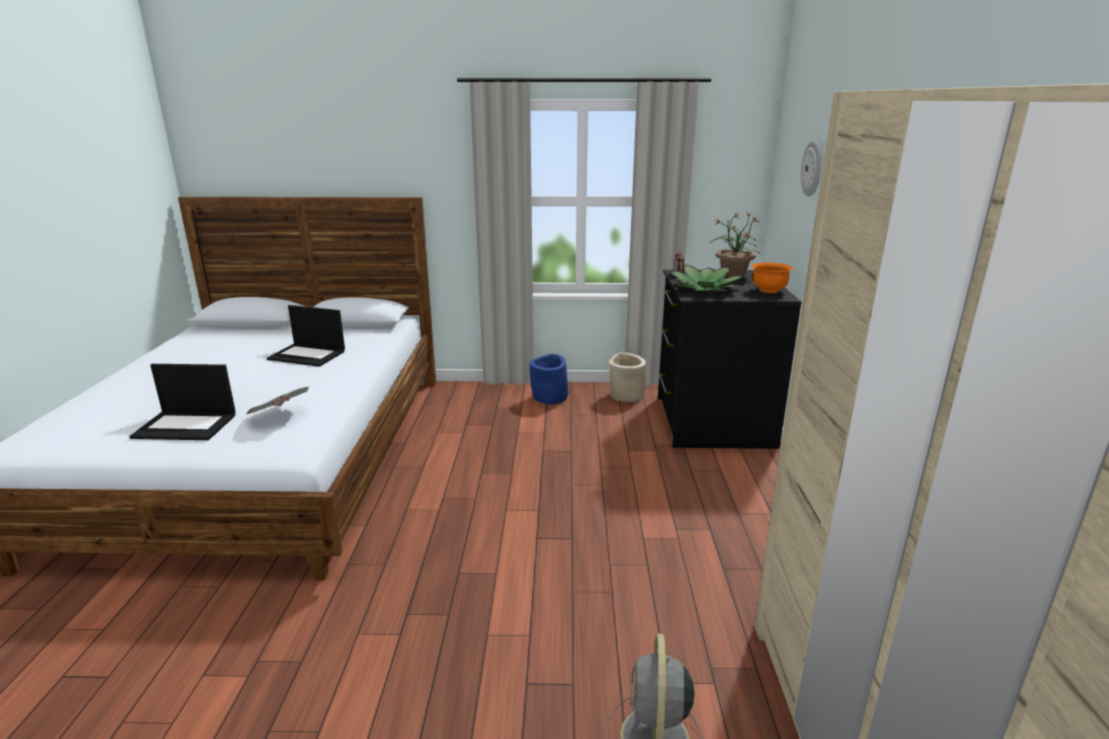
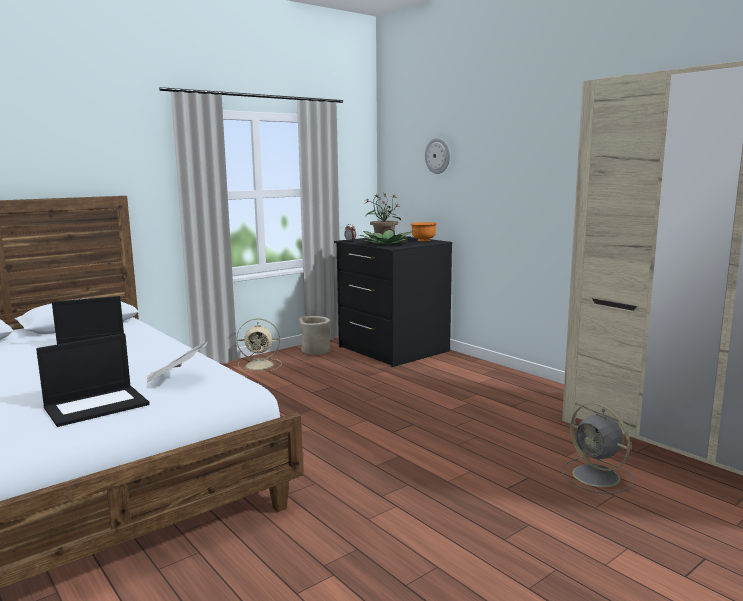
camera: 40 degrees left, 10 degrees down
blue planter [529,354,569,405] -> beige fan [236,318,281,372]

